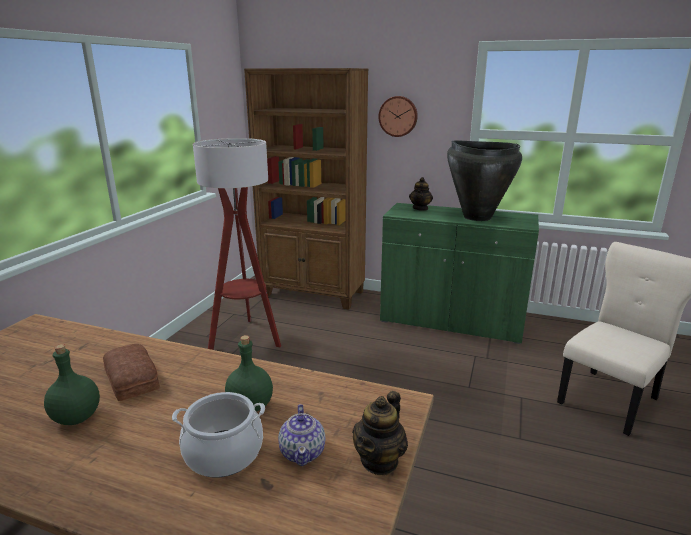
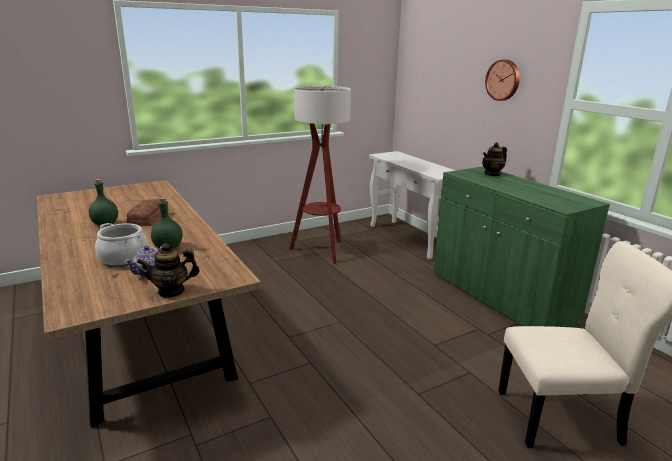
camera: 40 degrees right, 0 degrees up
brown bookcase [244,68,368,310] -> white console table [369,151,456,260]
black vase [447,140,522,221] -> none

